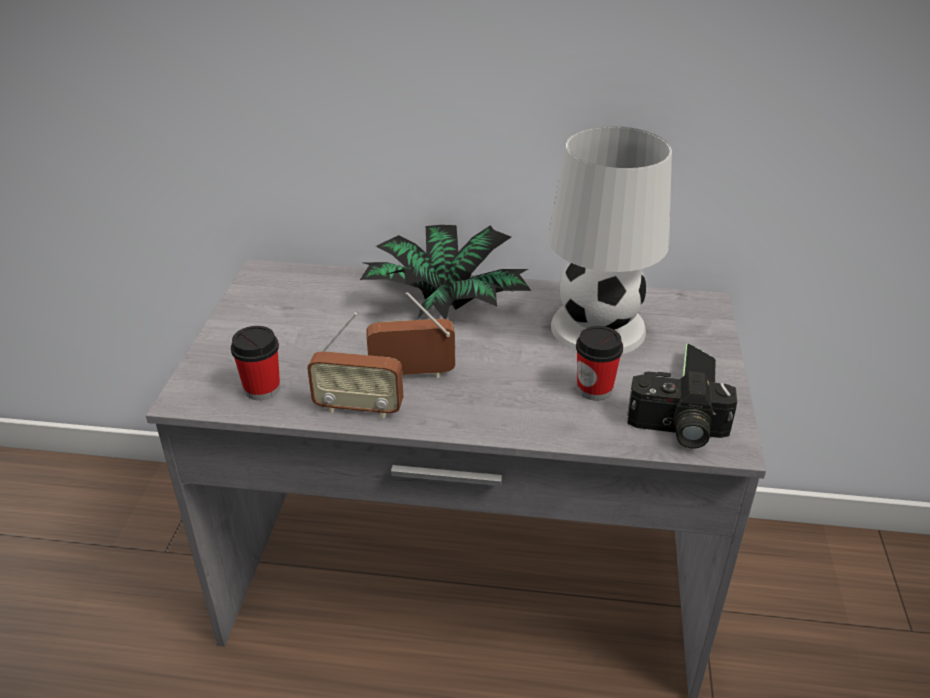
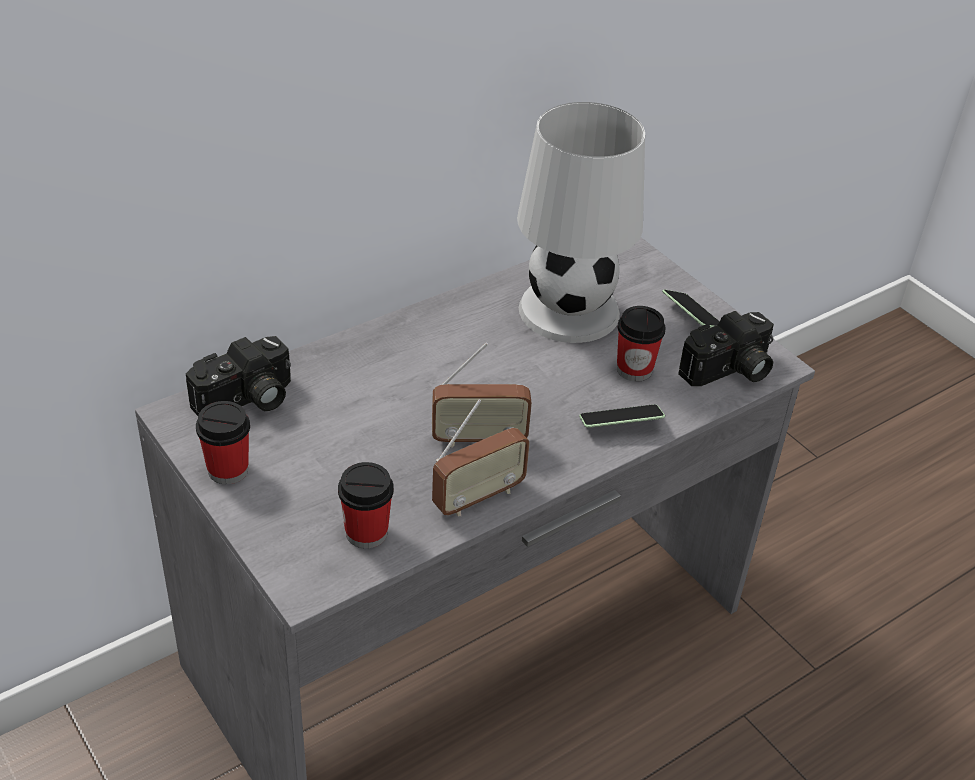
camera: 45 degrees left, 5 degrees up
potted plant [360,225,531,320] -> none
radio [367,292,455,378] -> radio turned 135 degrees counterclockwise [432,342,532,448]
none -> camera [186,336,291,416]
none -> cup [196,401,250,484]
none -> phone [579,404,665,428]

